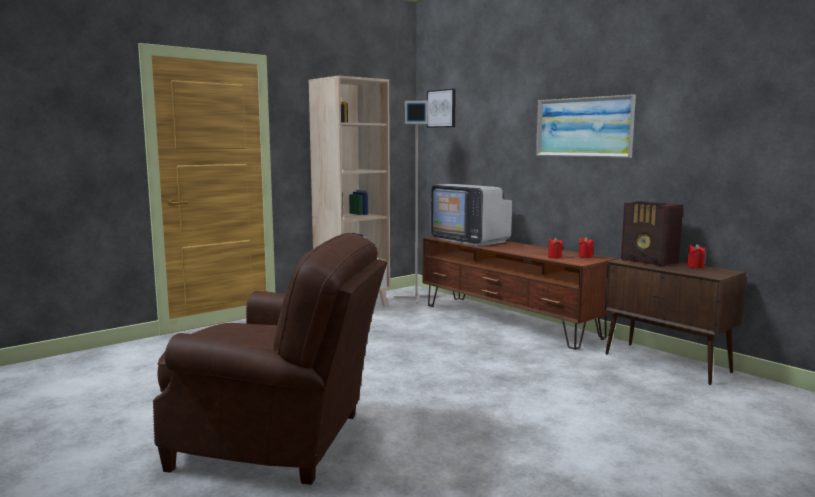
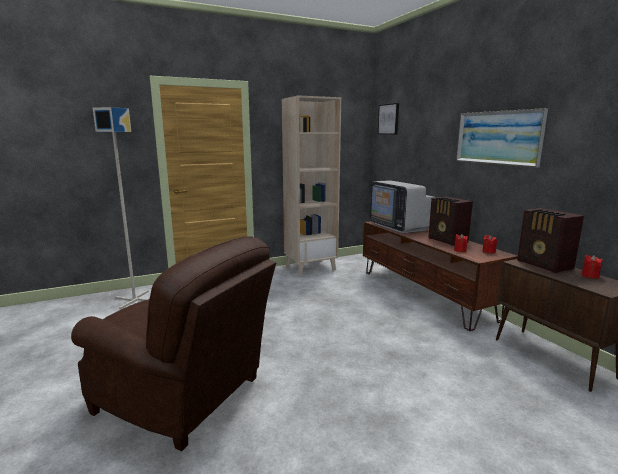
camera: 15 degrees right, 5 degrees up
grey floor lamp [394,101,439,304] -> grey floor lamp moved to [93,107,149,309]
none -> radio [428,197,473,246]

